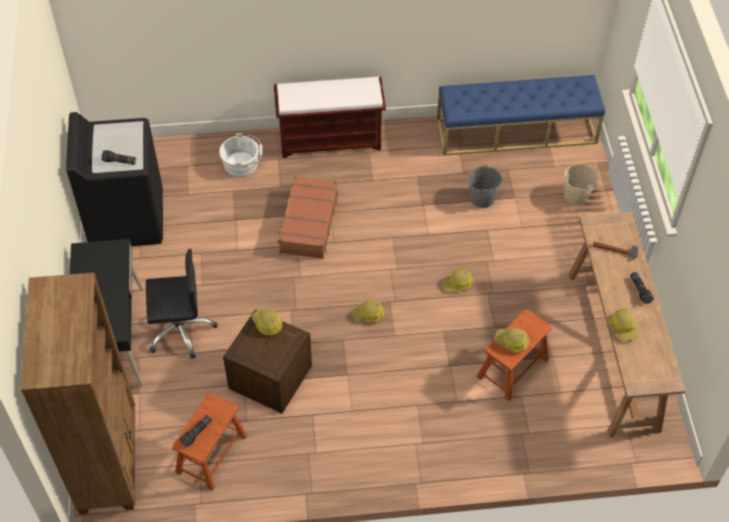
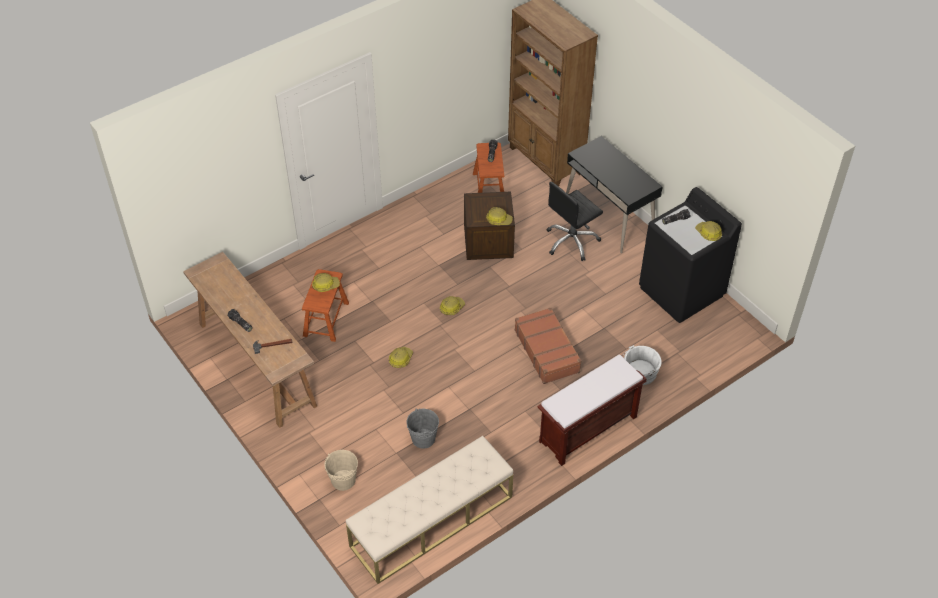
camera: 150 degrees right, 5 degrees down
blue bench [437,75,605,156] -> beige bench [346,436,513,584]
hard hat [609,308,638,341] -> hard hat moved to [695,221,722,241]

